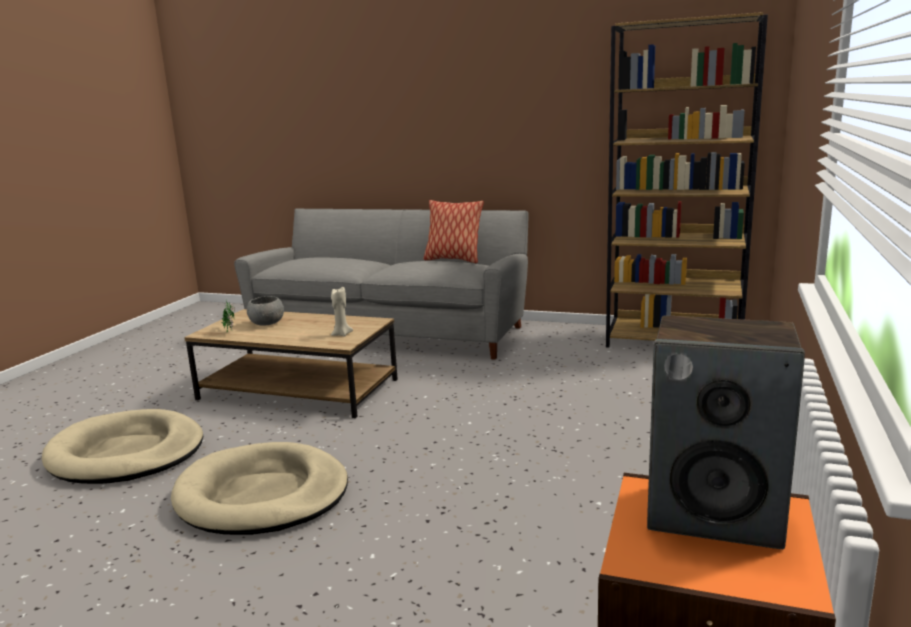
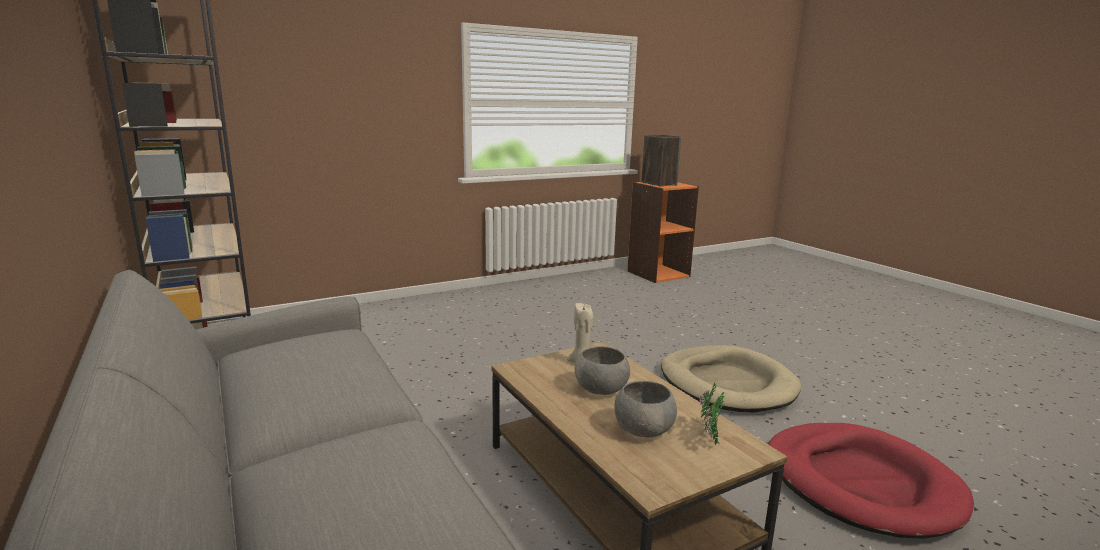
camera: 140 degrees left, 0 degrees up
beige dog bed [42,409,203,484] -> red dog bed [768,423,974,539]
pillow [423,200,484,263] -> none
none -> grey bowl [575,346,630,395]

